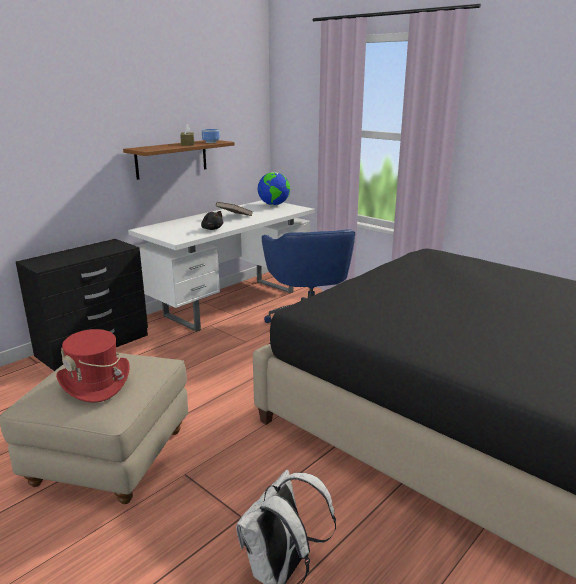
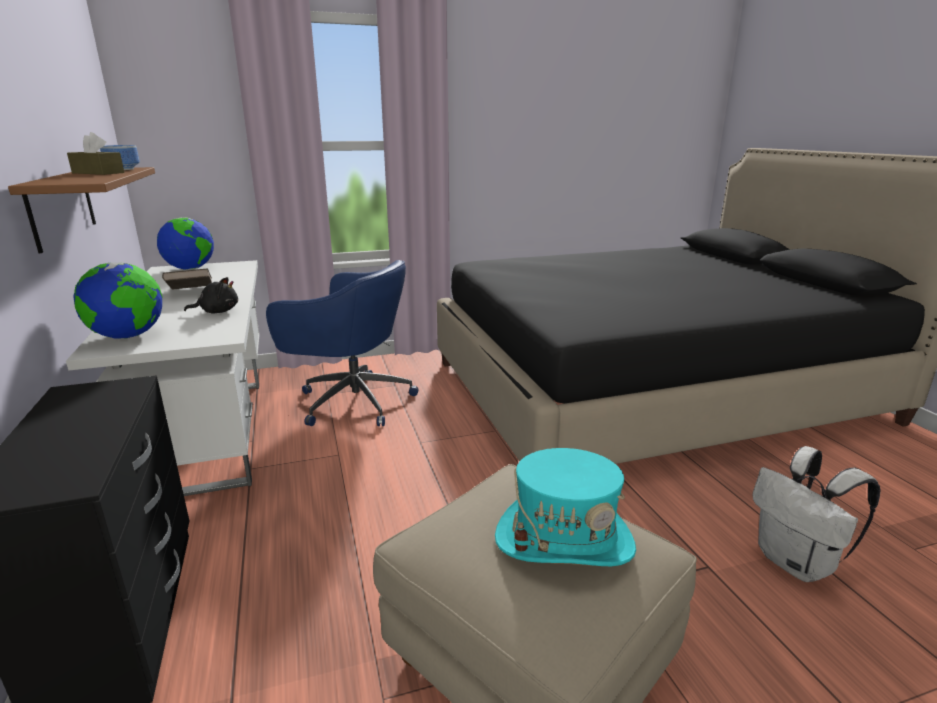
camera: 60 degrees left, 0 degrees up
red hat [56,329,130,403] -> turquoise hat [495,448,636,566]
none -> globe [73,262,163,339]

